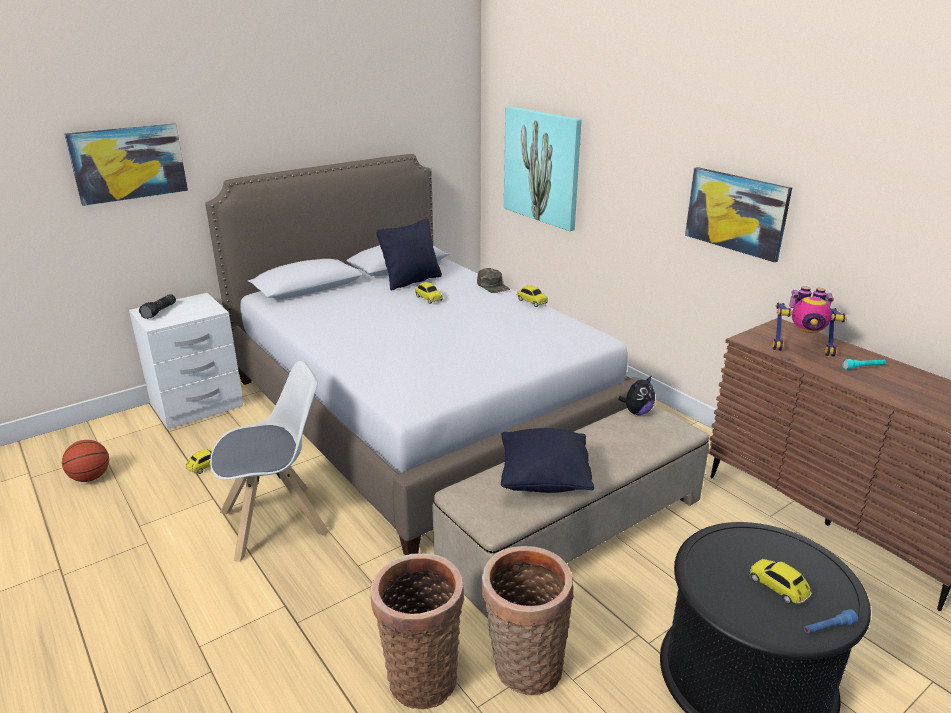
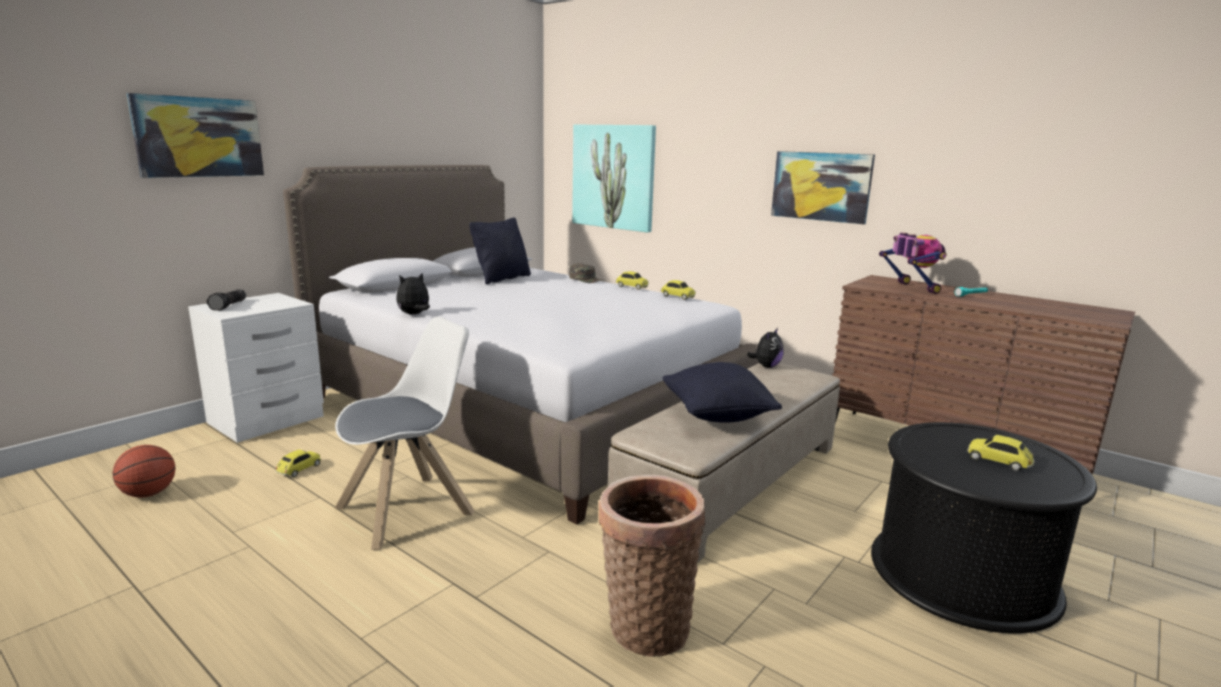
camera: 15 degrees left, 10 degrees down
toy car [415,282,443,304] -> toy car moved to [661,280,696,300]
basket [481,546,574,695] -> none
toy robot [772,286,847,356] -> toy robot turned 105 degrees counterclockwise [879,233,946,294]
blue flashlight [804,609,858,634] -> none
none -> plush toy [396,273,430,314]

